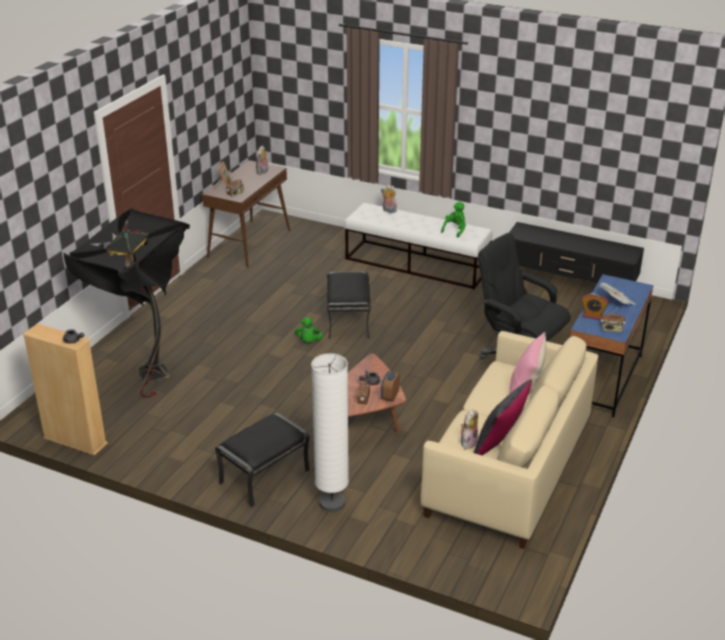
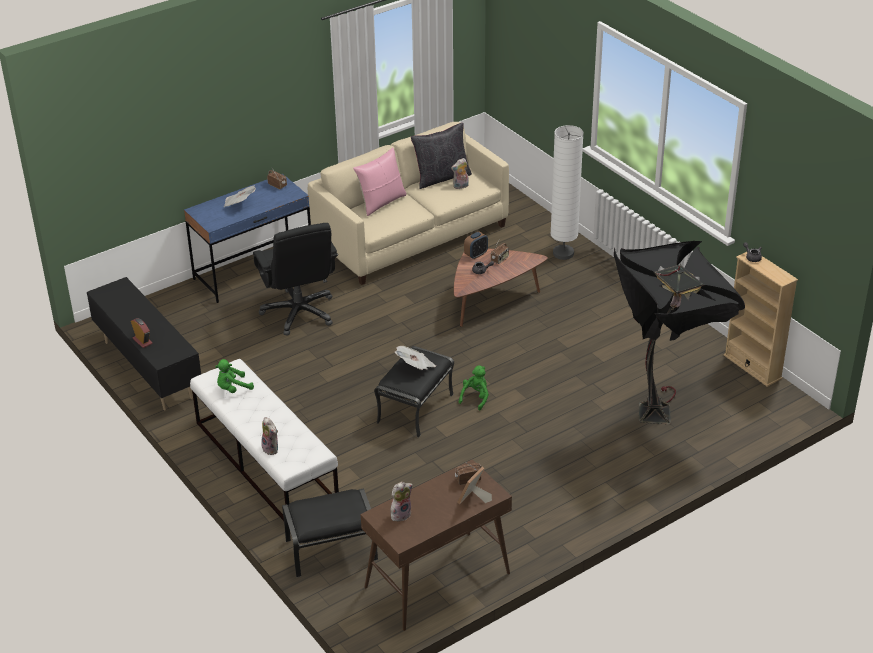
camera: 150 degrees left, 5 degrees up
black ottoman [215,413,310,508] -> black ottoman moved to [282,488,378,577]
alarm clock [582,293,609,320] -> alarm clock moved to [131,318,153,348]
none -> newspaper [395,346,436,370]

